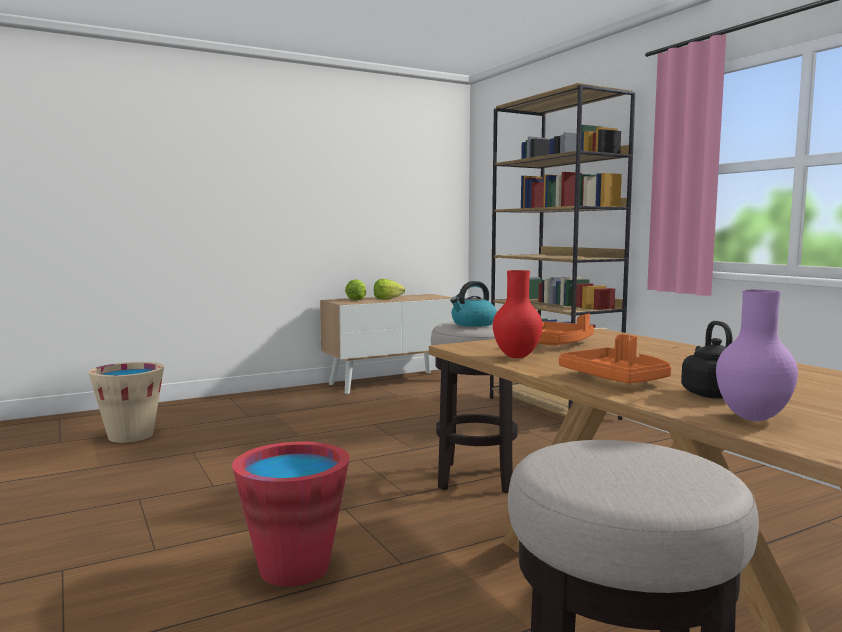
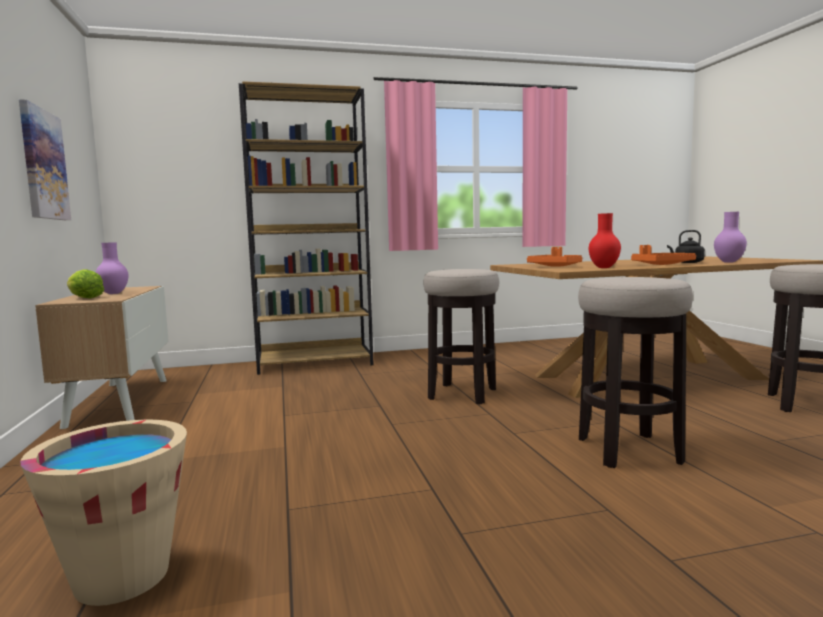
camera: 75 degrees left, 0 degrees up
red bucket [232,442,350,587] -> stool [578,277,693,468]
lettuce [374,279,406,300] -> purple vase [96,242,128,294]
kettle [450,281,497,327] -> none
none -> picture [19,99,71,220]

